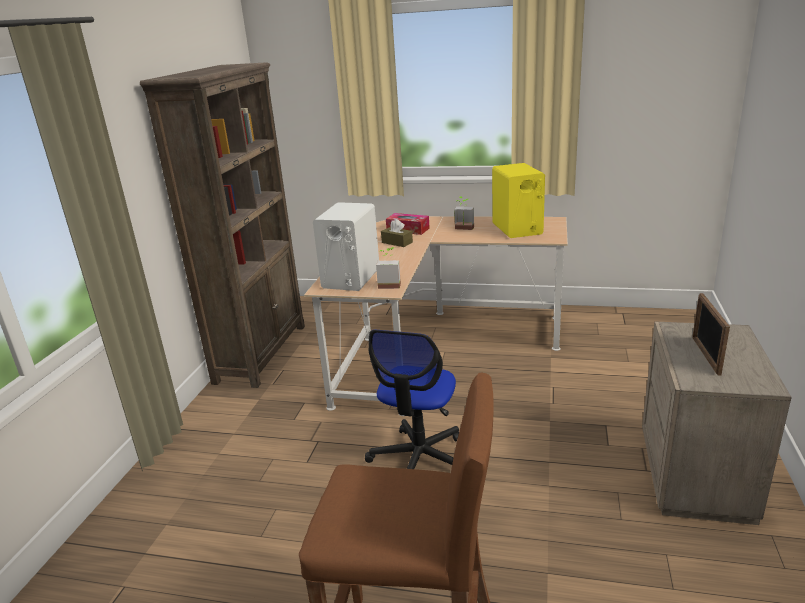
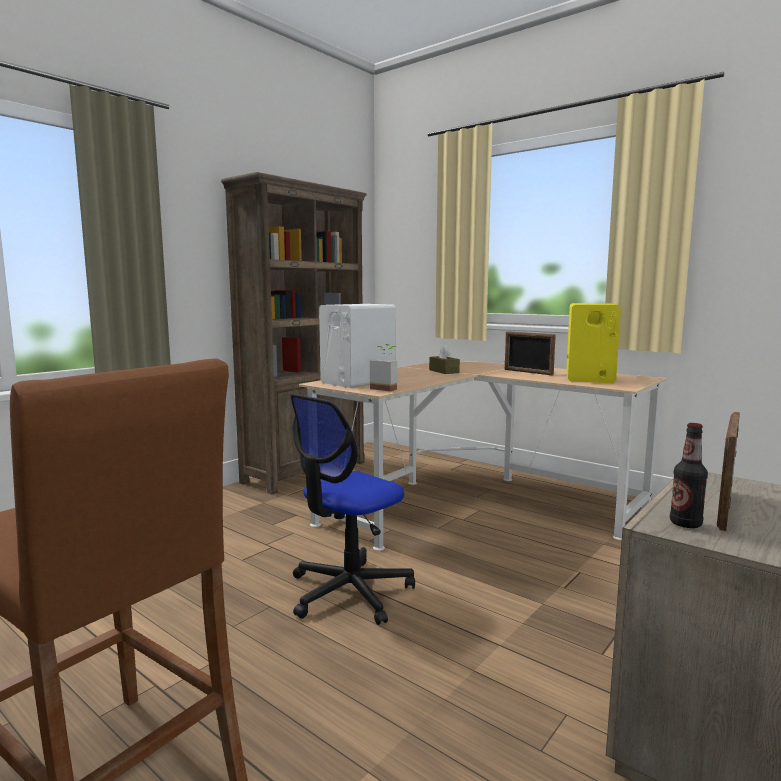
camera: 25 degrees right, 15 degrees down
tissue box [386,213,429,235] -> none
potted plant [454,196,474,230] -> picture frame [505,331,556,375]
none -> bottle [670,423,708,528]

